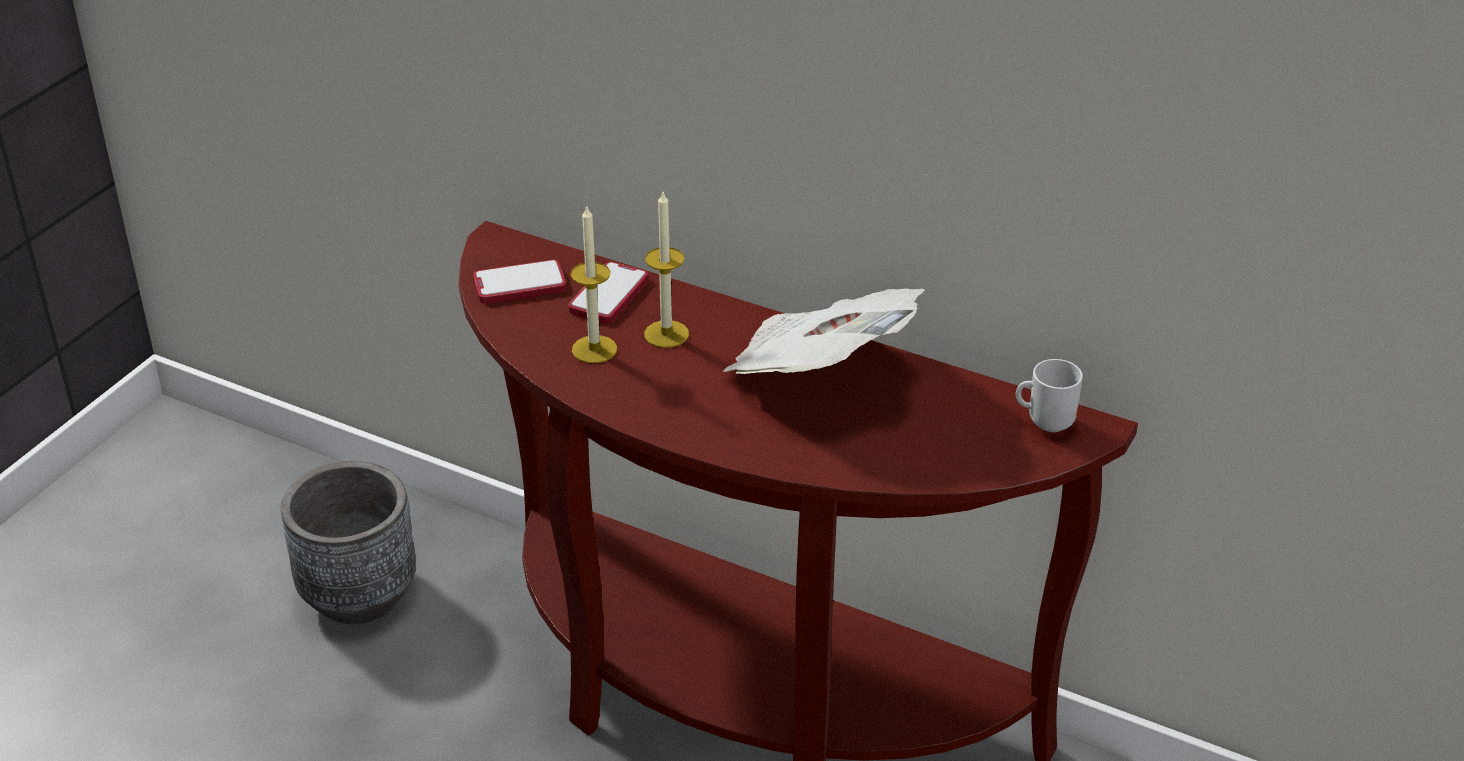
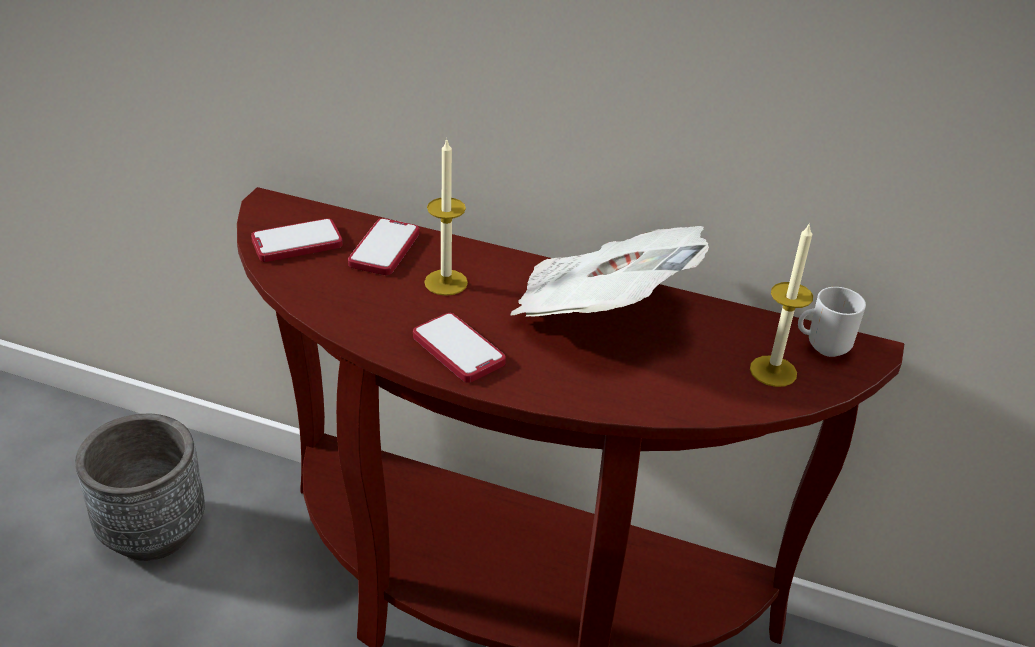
camera: 10 degrees left, 0 degrees up
candle [571,205,617,363] -> candle moved to [750,222,813,387]
none -> phone [413,313,506,383]

